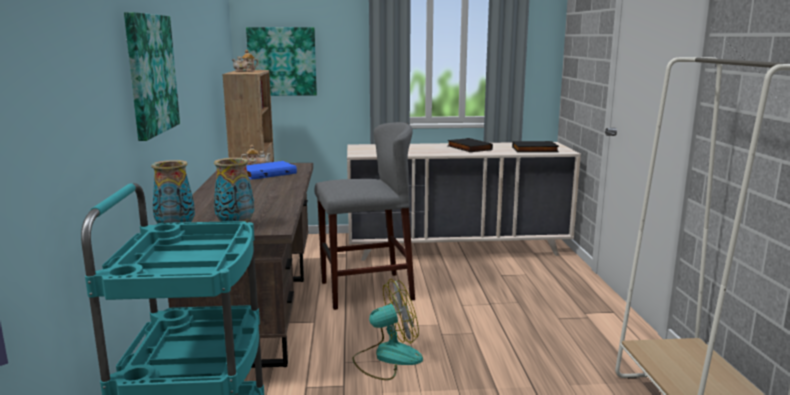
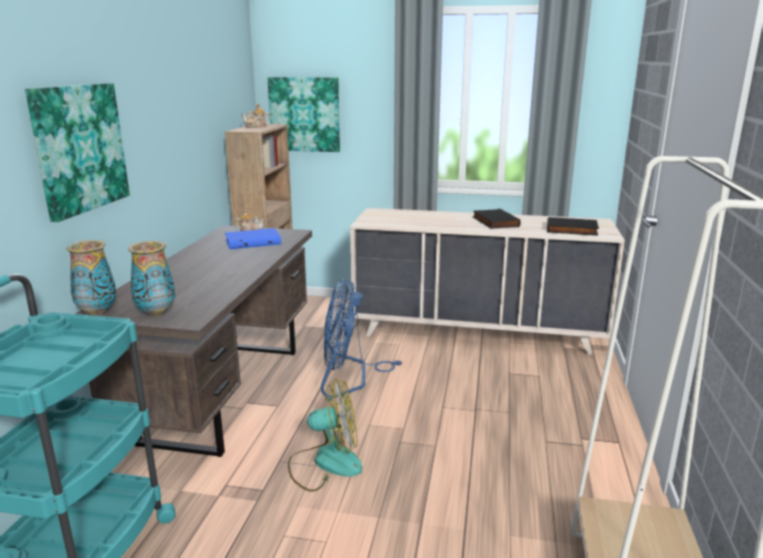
camera: 15 degrees right, 5 degrees up
grey stool [315,122,415,310] -> blue fan [321,278,402,401]

